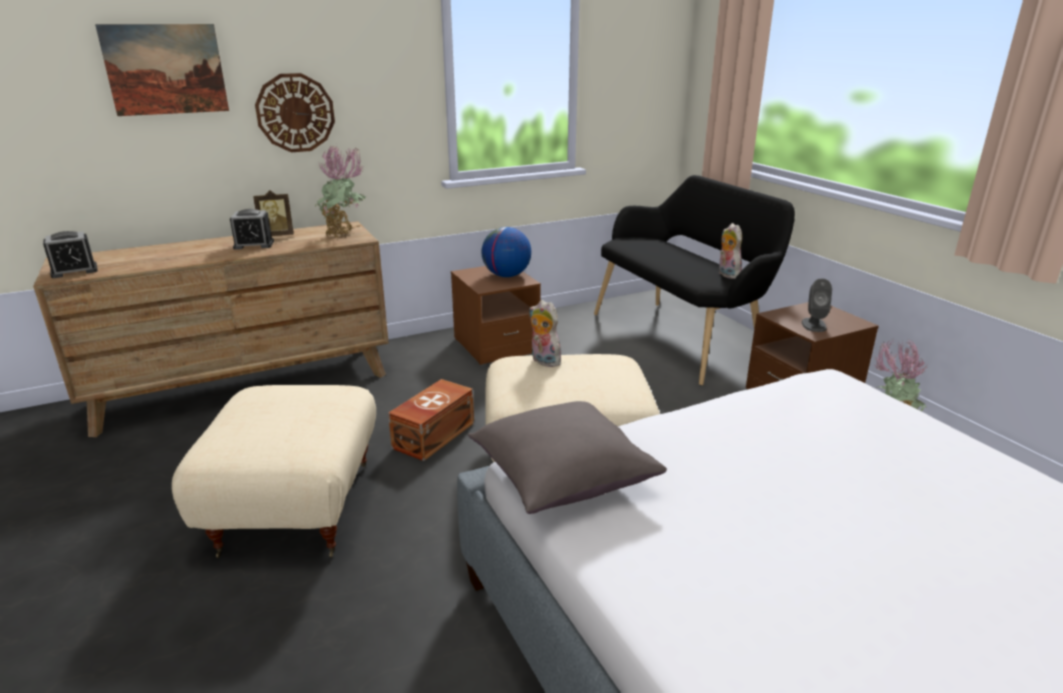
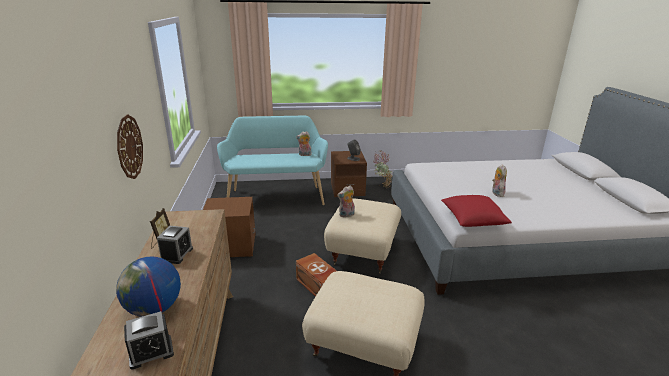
camera: 70 degrees left, 0 degrees up
alarm clock [43,231,98,278] -> alarm clock turned 75 degrees clockwise [124,311,174,370]
picture [95,24,229,116] -> none
potted plant [315,145,366,238] -> none
grey pillow [468,401,667,514] -> red pillow [441,195,512,227]
globe [481,227,531,277] -> globe moved to [116,257,181,317]
black bench [594,175,795,385] -> turquoise bench [217,116,328,205]
none -> plush toy [492,164,507,197]

